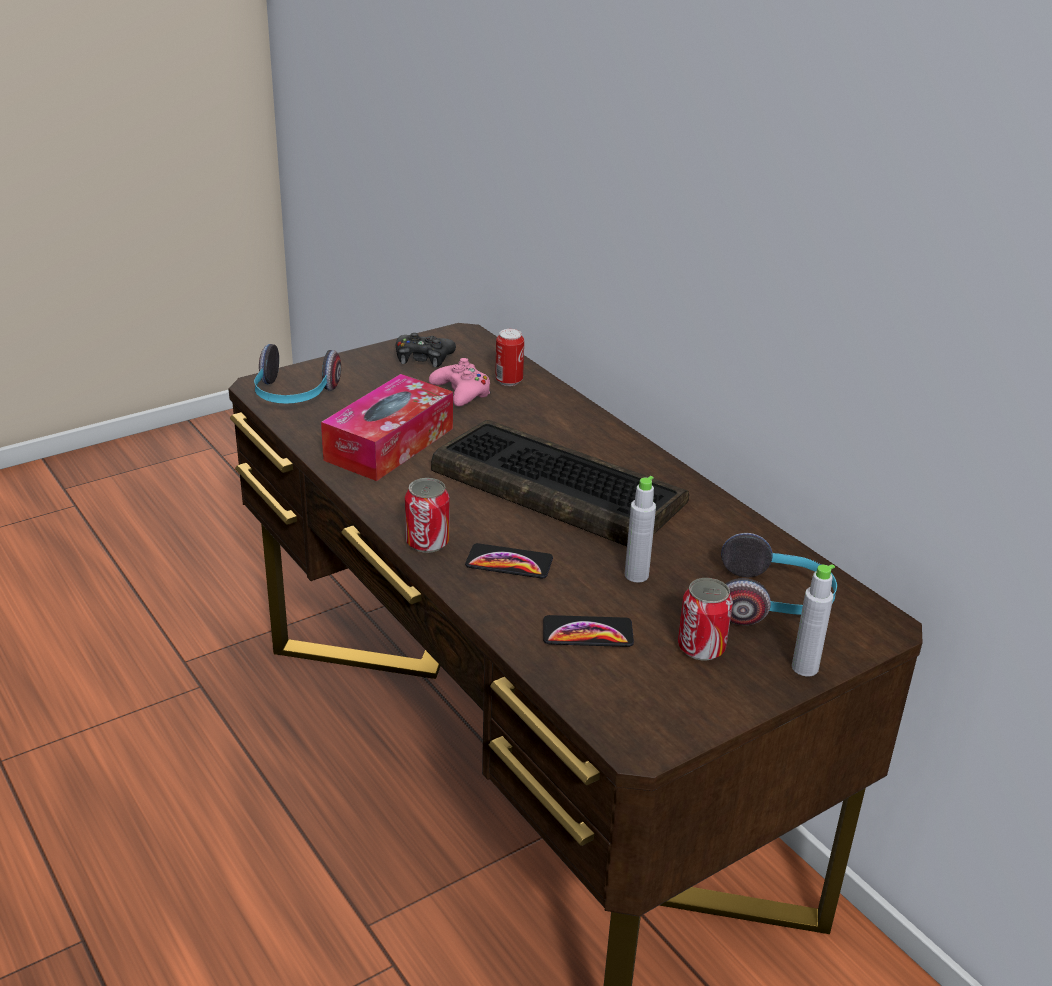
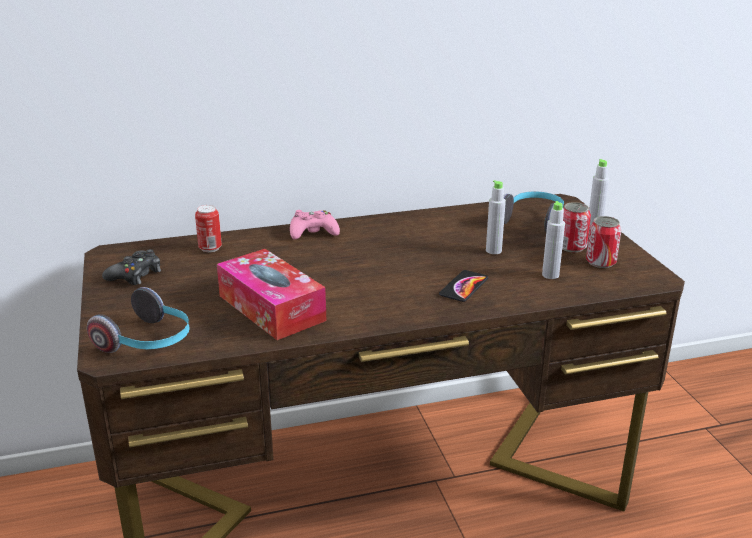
camera: 70 degrees left, 5 degrees down
can [405,478,449,553] -> can moved to [586,216,621,268]
pink game controller [429,358,491,407] -> pink game controller moved to [290,210,340,239]
keyboard [431,420,689,546] -> none
phone [543,615,634,647] -> grey bottle [542,201,565,279]

